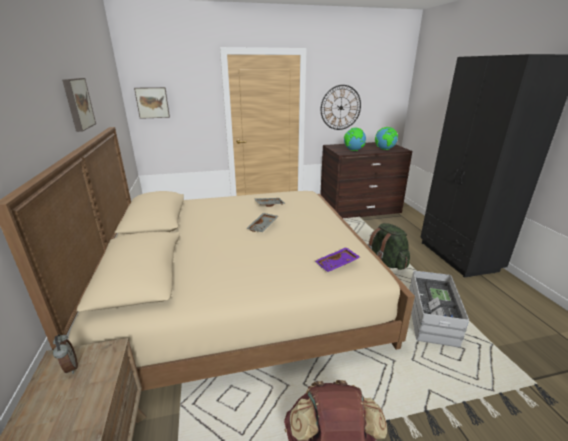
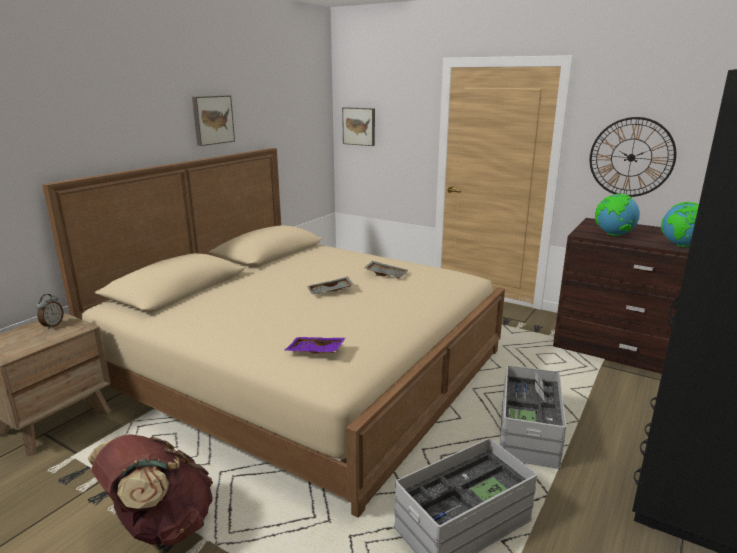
camera: 45 degrees right, 5 degrees down
green backpack [368,223,410,270] -> grey storage box [500,365,566,469]

